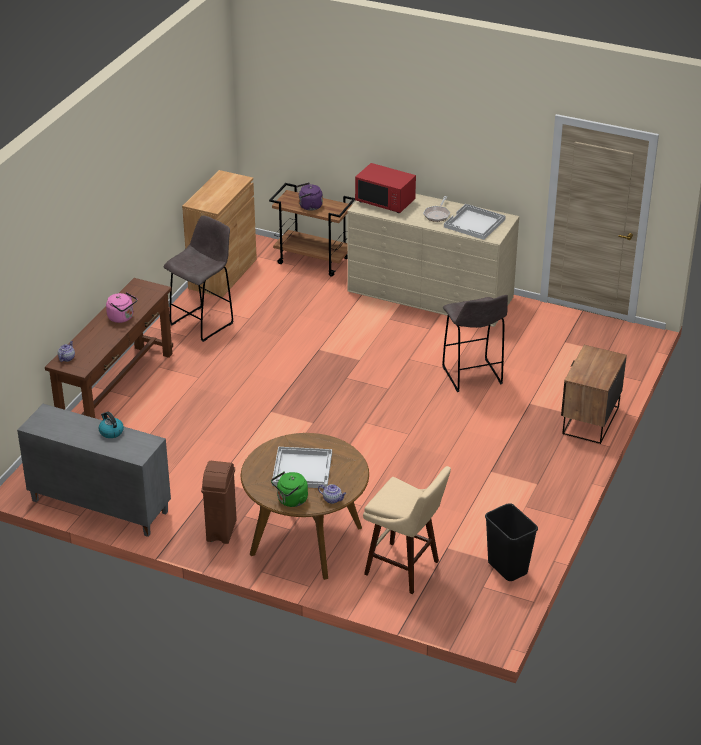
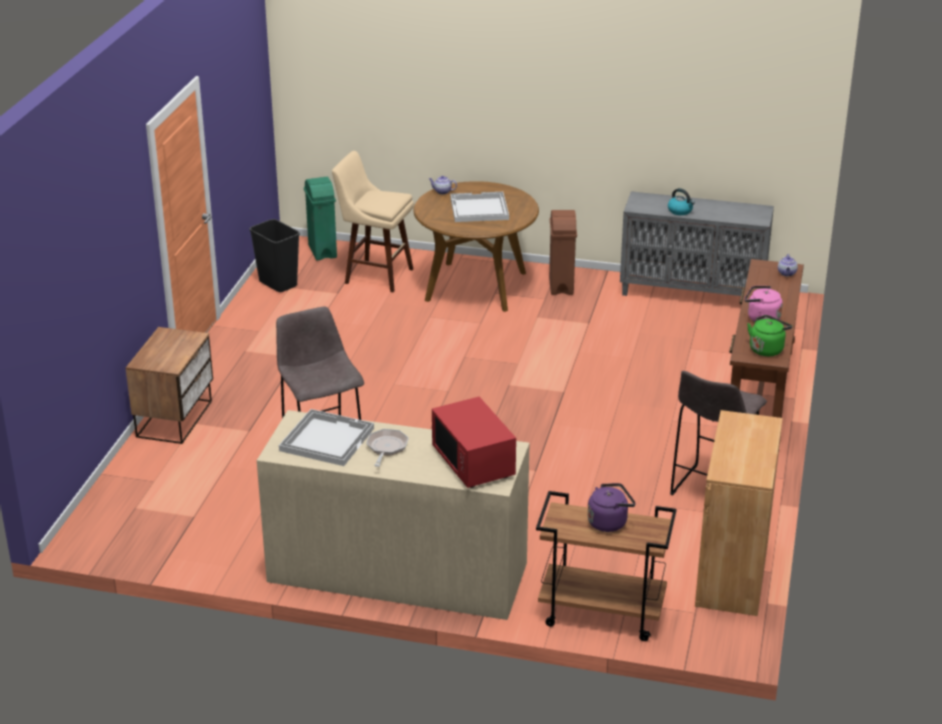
camera: 170 degrees right, 5 degrees down
green kettle [271,471,308,507] -> green kettle moved to [747,315,792,356]
red microwave [355,163,416,213] -> red microwave turned 135 degrees counterclockwise [432,397,516,488]
none -> green trash can [304,177,337,260]

